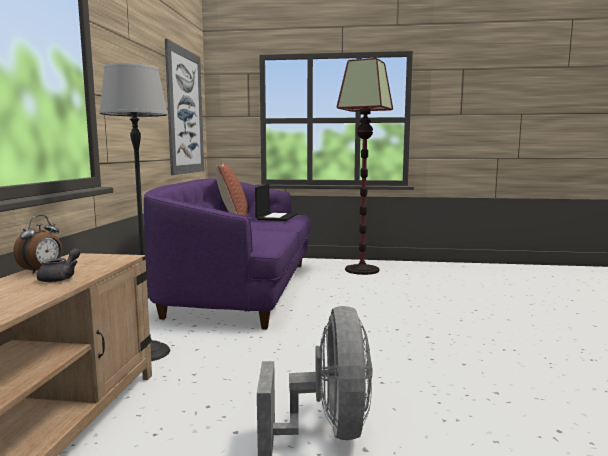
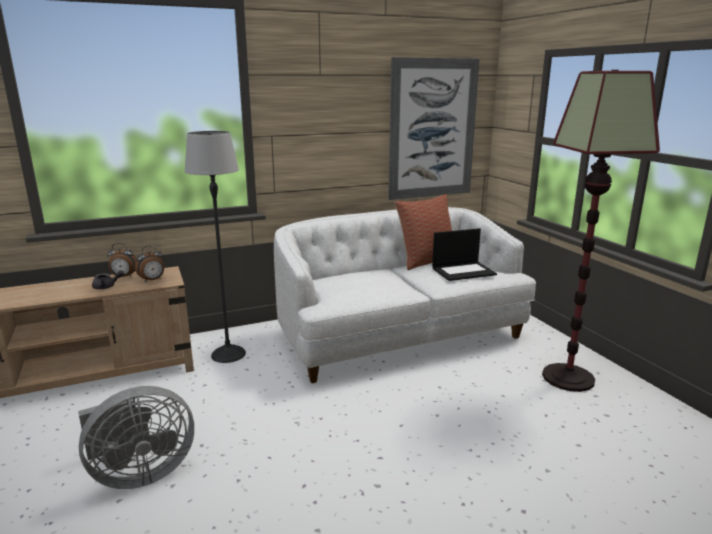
camera: 60 degrees right, 10 degrees up
purple sofa [144,179,311,330] -> white sofa [274,207,536,383]
none -> alarm clock [135,246,164,282]

